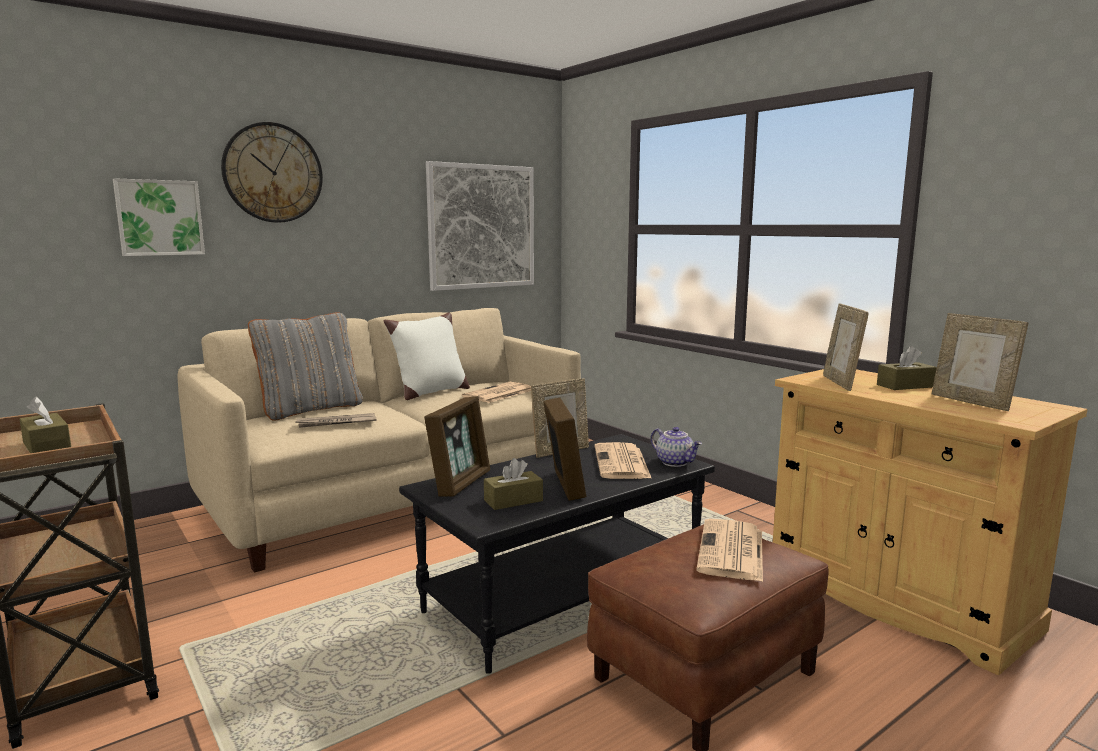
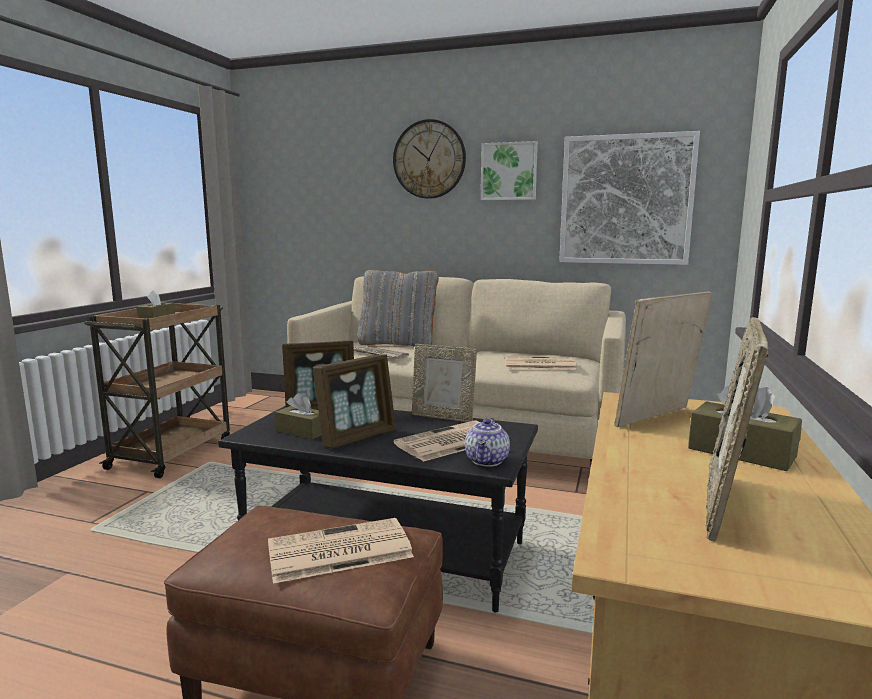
camera: 55 degrees right, 0 degrees up
picture [113,178,205,256] -> picture moved to [481,141,538,200]
white pillow [384,312,470,400] -> none

